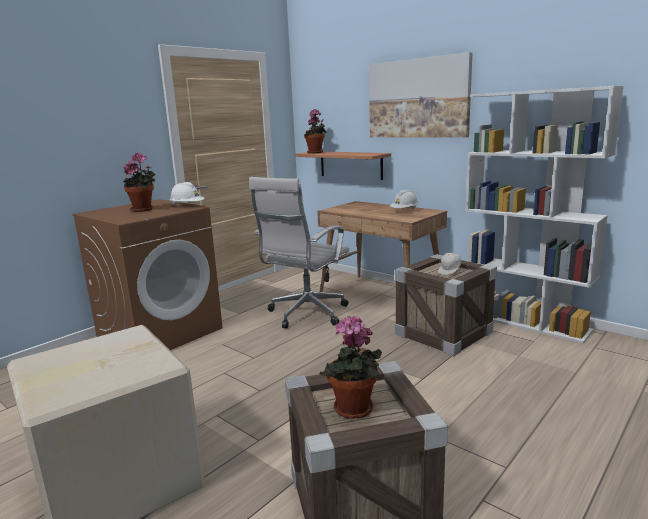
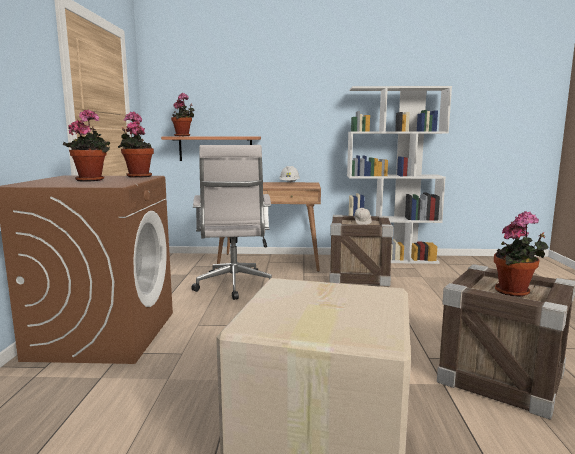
camera: 40 degrees left, 5 degrees down
white hard hat [170,182,205,206] -> potted plant [118,111,154,178]
picture [369,52,472,138] -> none

